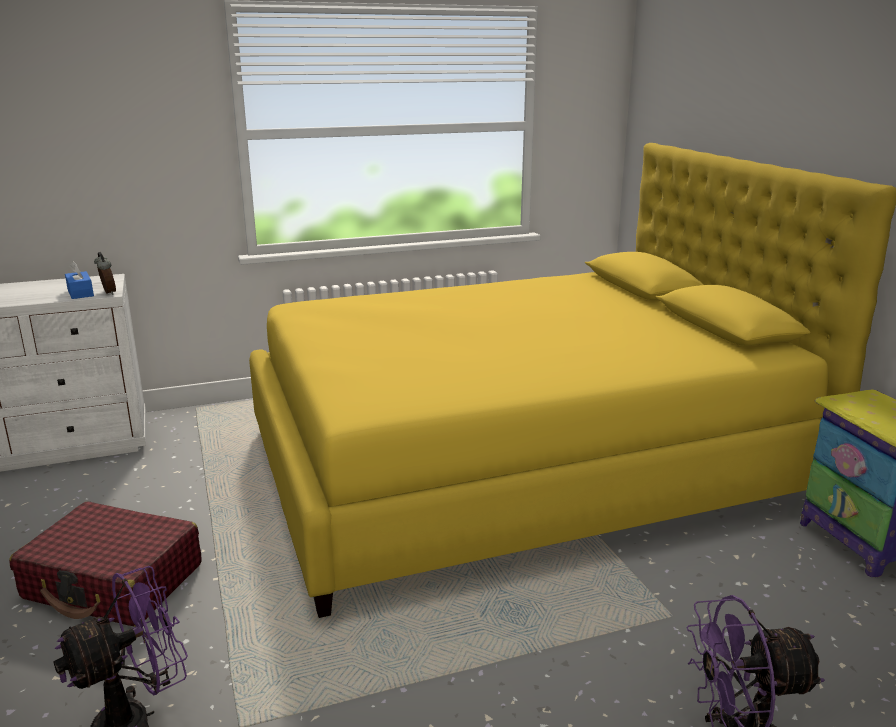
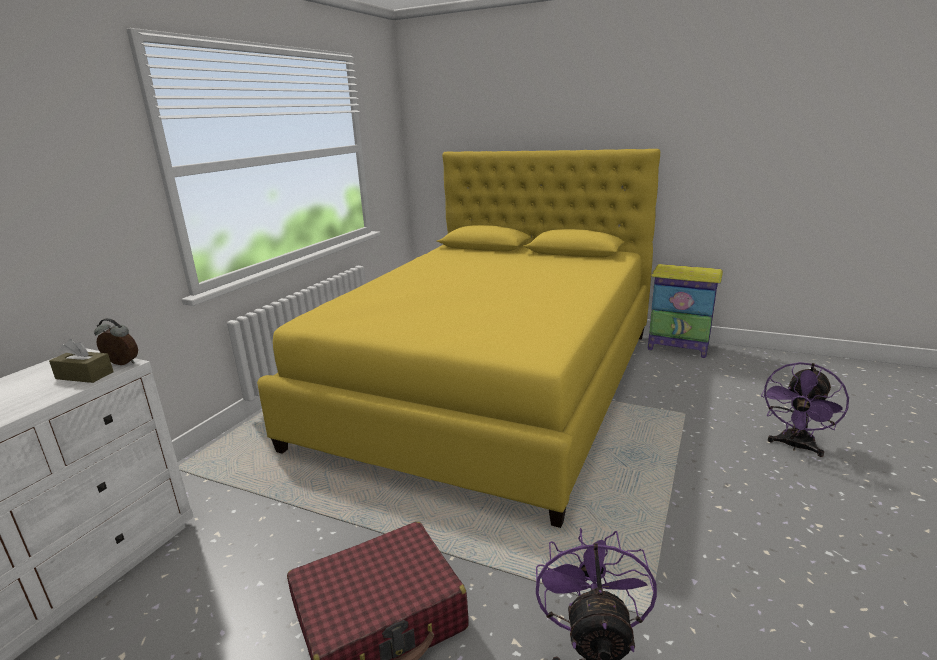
camera: 45 degrees left, 0 degrees up
blue tissue box [65,261,94,299] -> brown tissue box [49,339,114,383]

